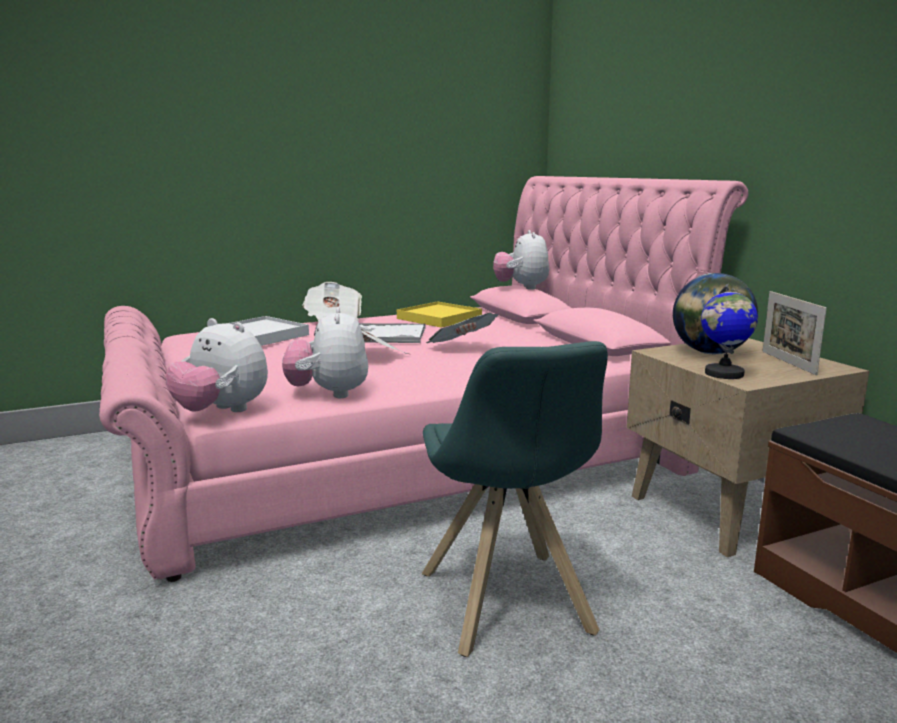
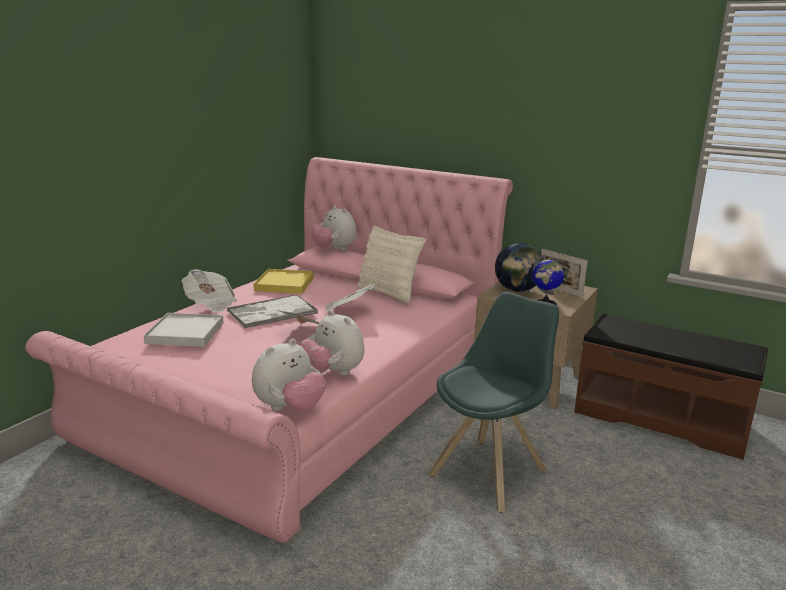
camera: 35 degrees left, 5 degrees up
plush toy [165,318,268,412] -> plush toy turned 45 degrees counterclockwise [252,339,326,412]
turquoise chair [422,341,608,657] -> turquoise chair turned 90 degrees counterclockwise [429,292,559,513]
none -> beige pillow [358,225,426,303]

